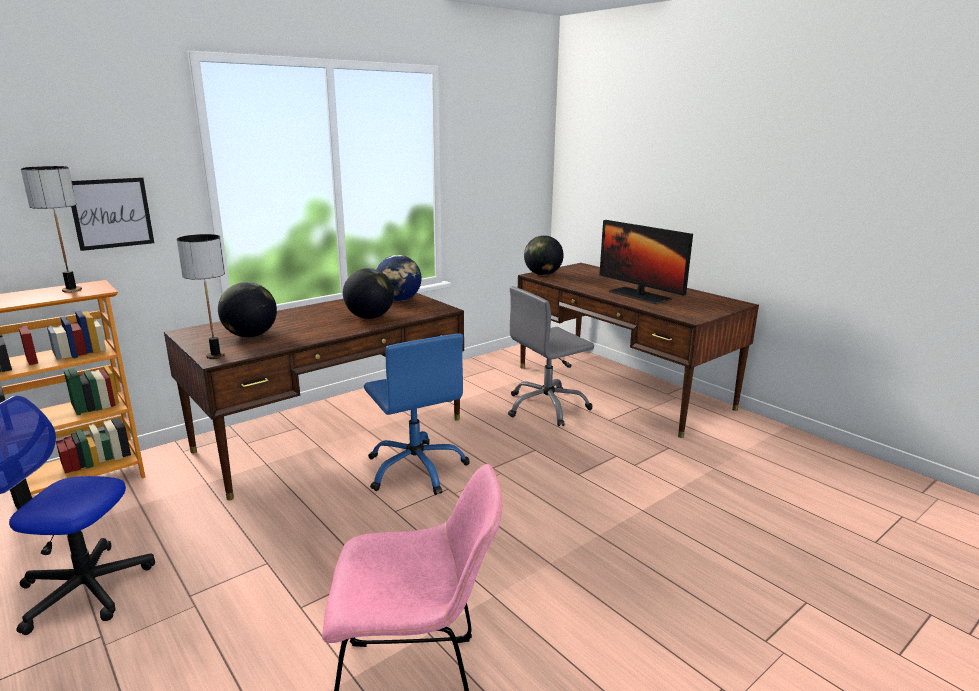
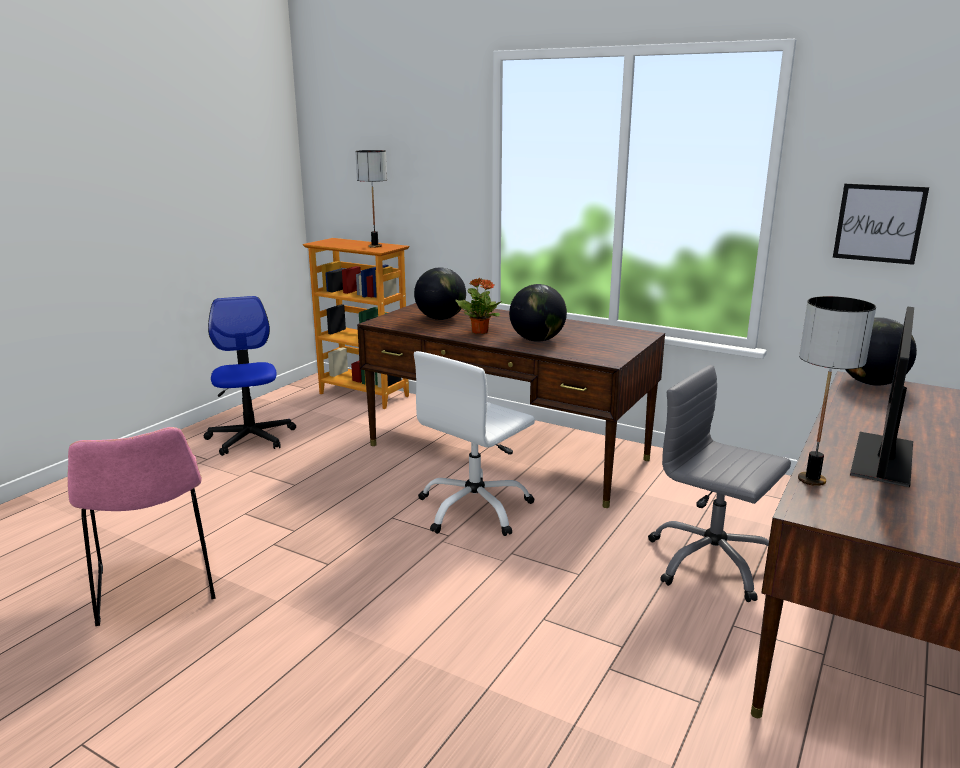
camera: 70 degrees right, 0 degrees up
picture [71,177,154,251] -> picture moved to [833,184,929,265]
table lamp [176,234,225,359] -> table lamp moved to [798,296,876,486]
blue office chair [364,334,470,495] -> white office chair [414,351,535,536]
globe [377,255,421,301] -> none
none -> potted plant [455,278,502,334]

